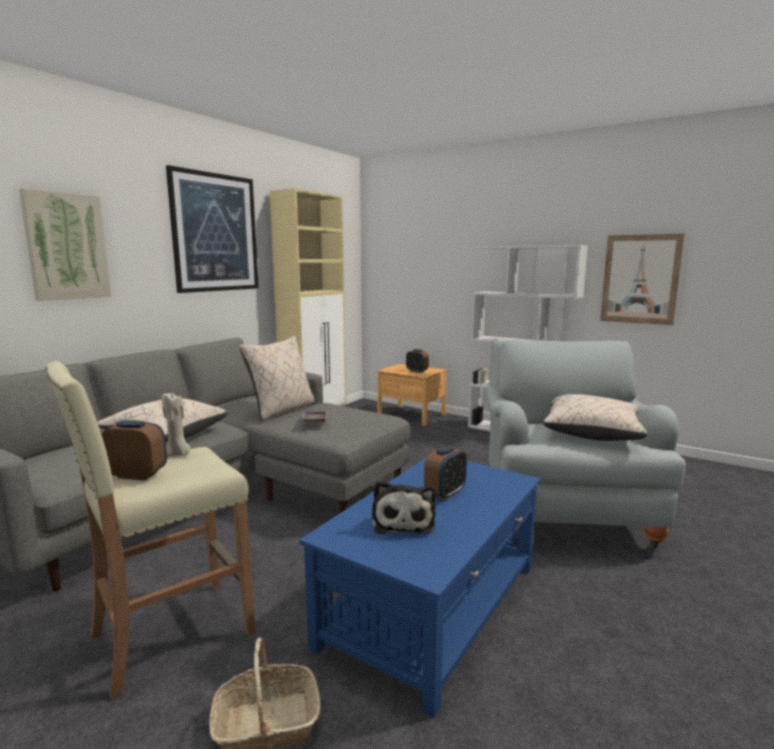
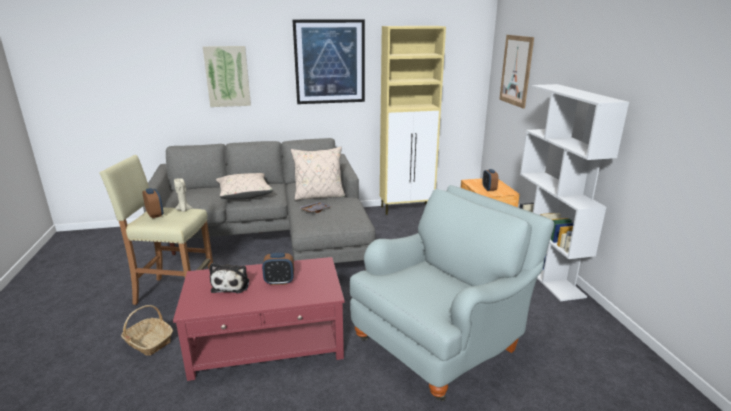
camera: 45 degrees right, 10 degrees up
blue coffee table [299,457,541,718] -> red coffee table [173,257,345,381]
plush toy [372,480,436,534] -> plush toy turned 45 degrees counterclockwise [209,263,249,293]
beige pillow [543,394,647,441] -> none
picture [600,234,685,325] -> picture moved to [499,35,534,109]

